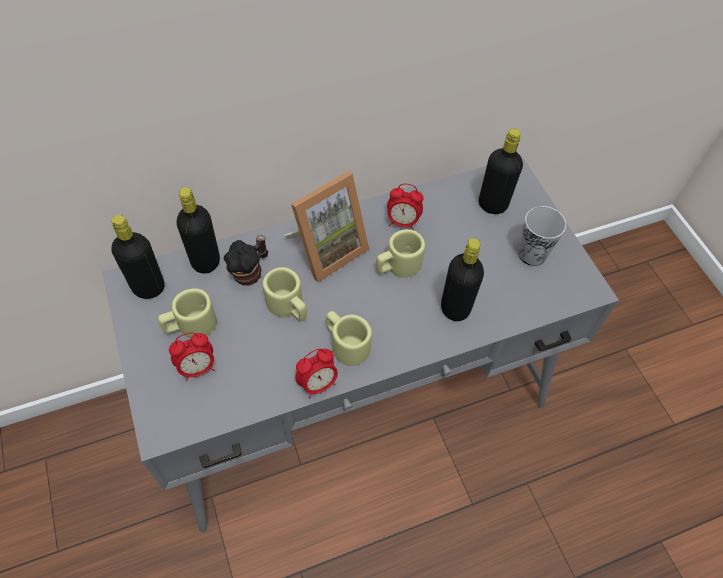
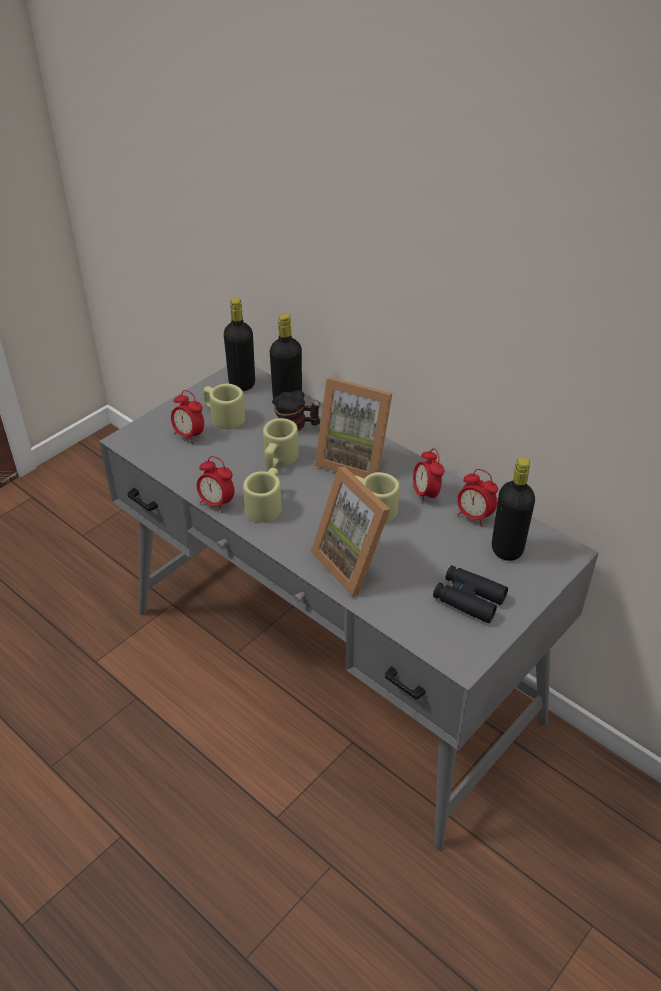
camera: 65 degrees right, 15 degrees down
black bottle [441,238,484,321] -> picture frame [311,467,390,597]
cup [518,206,566,266] -> black binoculars [433,565,508,623]
none -> alarm clock [457,469,498,527]

